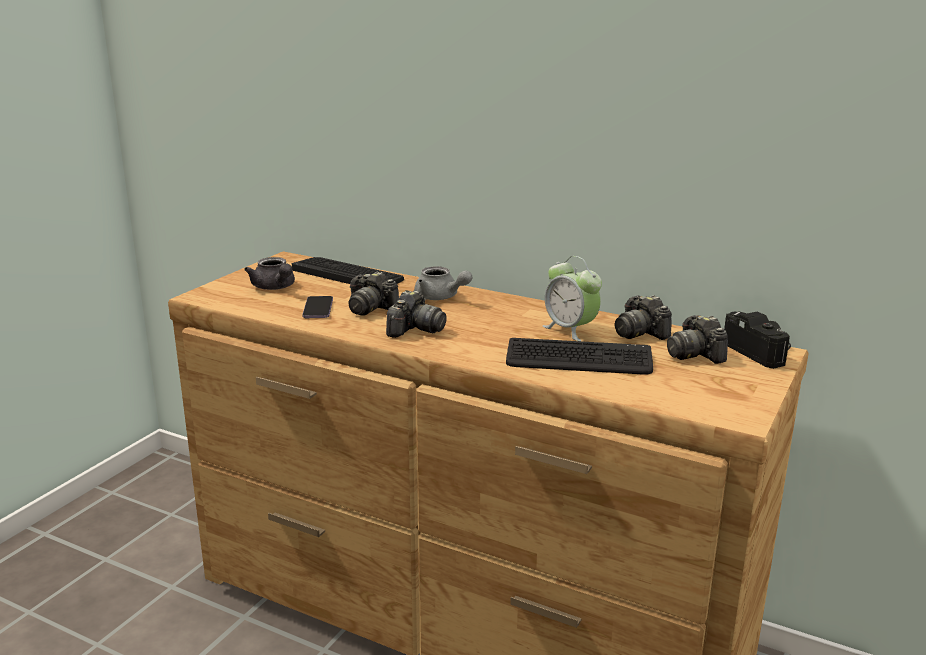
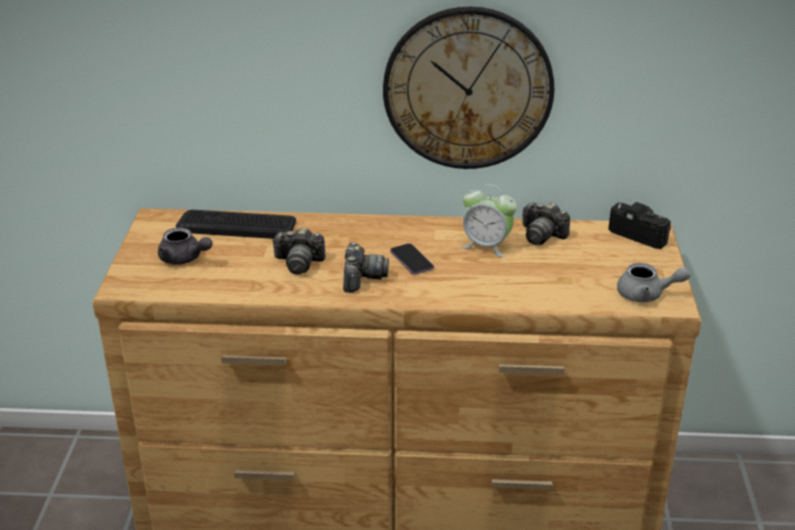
camera: 25 degrees left, 10 degrees up
phone [302,296,333,319] -> phone moved to [390,244,434,274]
grey teapot [414,266,472,300] -> grey teapot moved to [617,263,690,302]
keyboard [506,338,653,374] -> none
camera [667,315,728,364] -> none
none -> wall clock [383,7,554,169]

